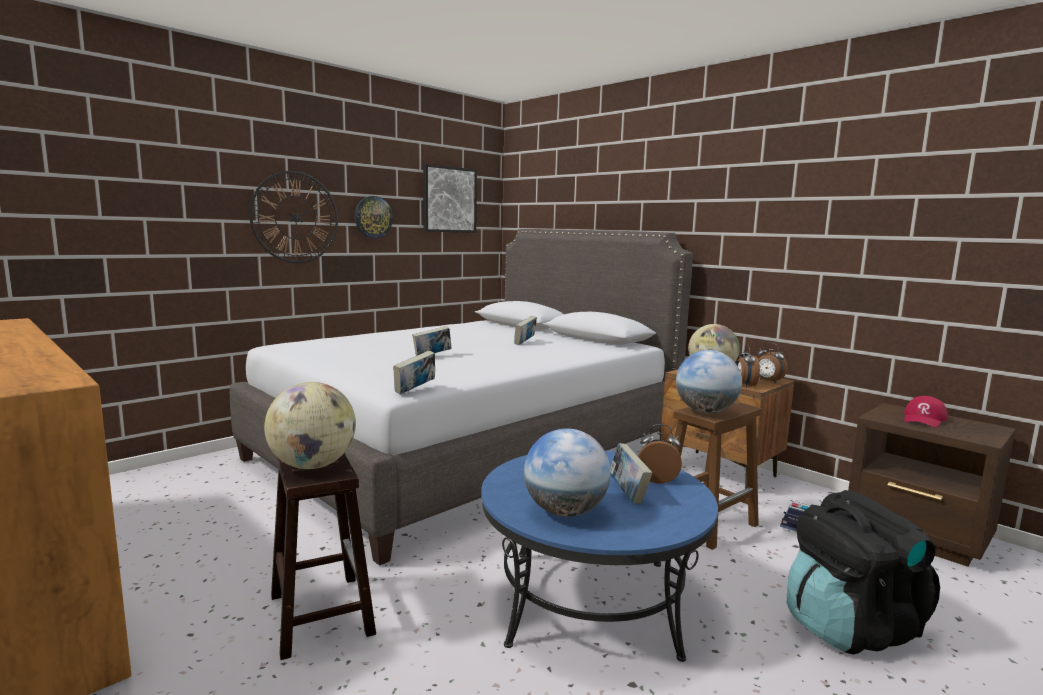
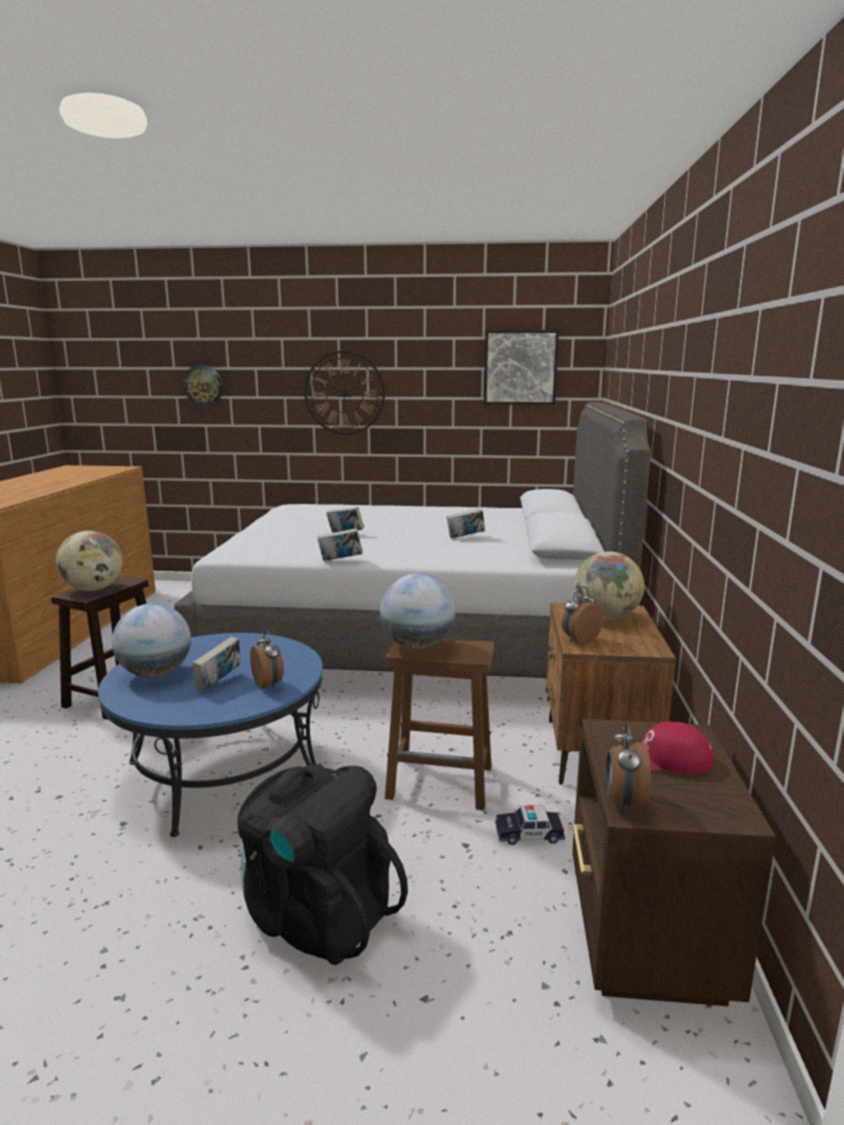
camera: 50 degrees right, 5 degrees up
wall clock [355,196,393,238] -> wall clock moved to [183,365,223,406]
book [393,351,435,394] -> book moved to [317,528,363,561]
alarm clock [757,343,788,383] -> alarm clock moved to [606,722,651,814]

